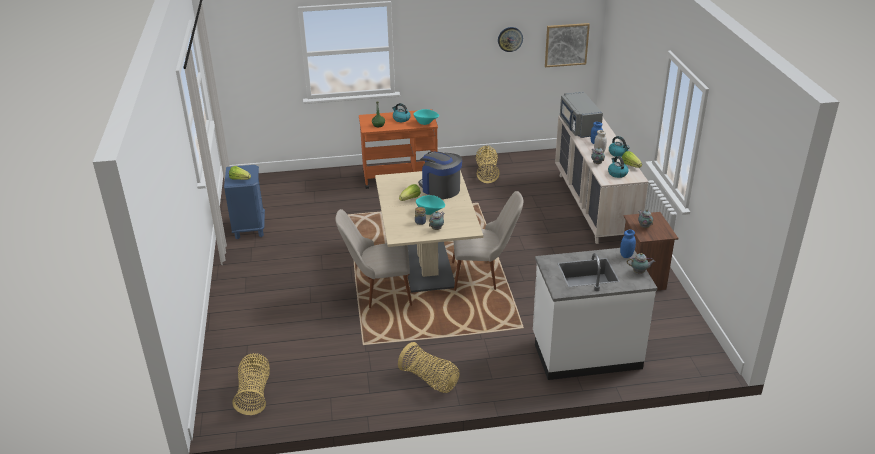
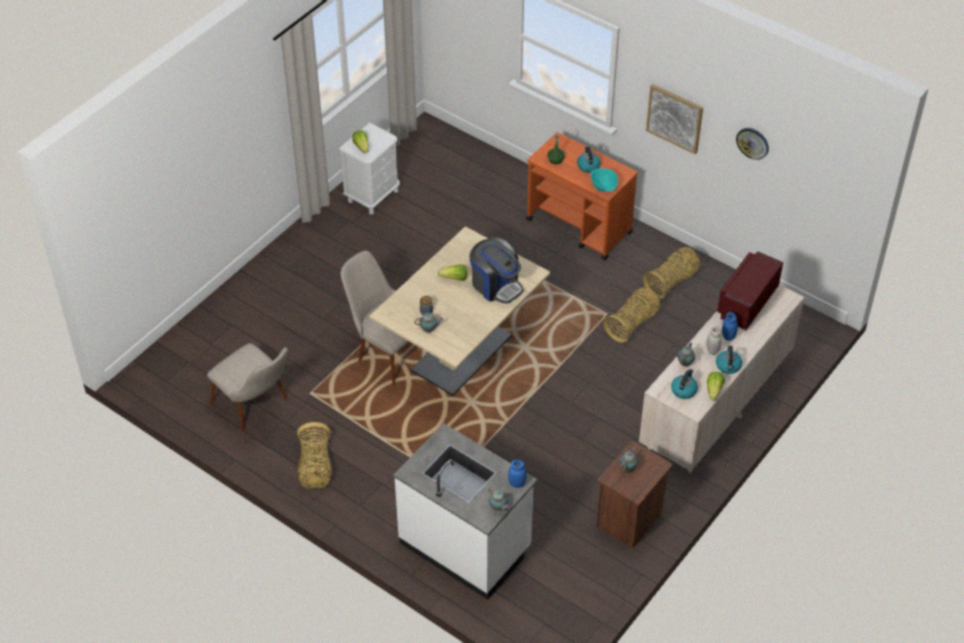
camera: 45 degrees right, 15 degrees up
blue nightstand [224,165,265,239] -> white nightstand [339,123,400,214]
basket [232,353,270,415] -> basket moved to [603,287,661,343]
turquoise bowl [416,195,445,215] -> none
coffee machine [418,151,462,199] -> coffee machine turned 135 degrees clockwise [470,237,523,304]
beige chair [452,191,523,291] -> beige chair moved to [207,343,288,432]
picture [545,23,590,67] -> picture moved to [646,84,703,154]
grey microwave [560,91,603,138] -> red microwave [717,251,783,330]

